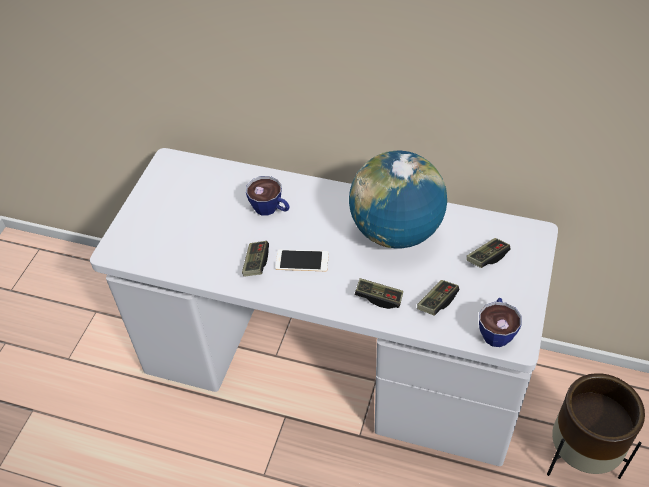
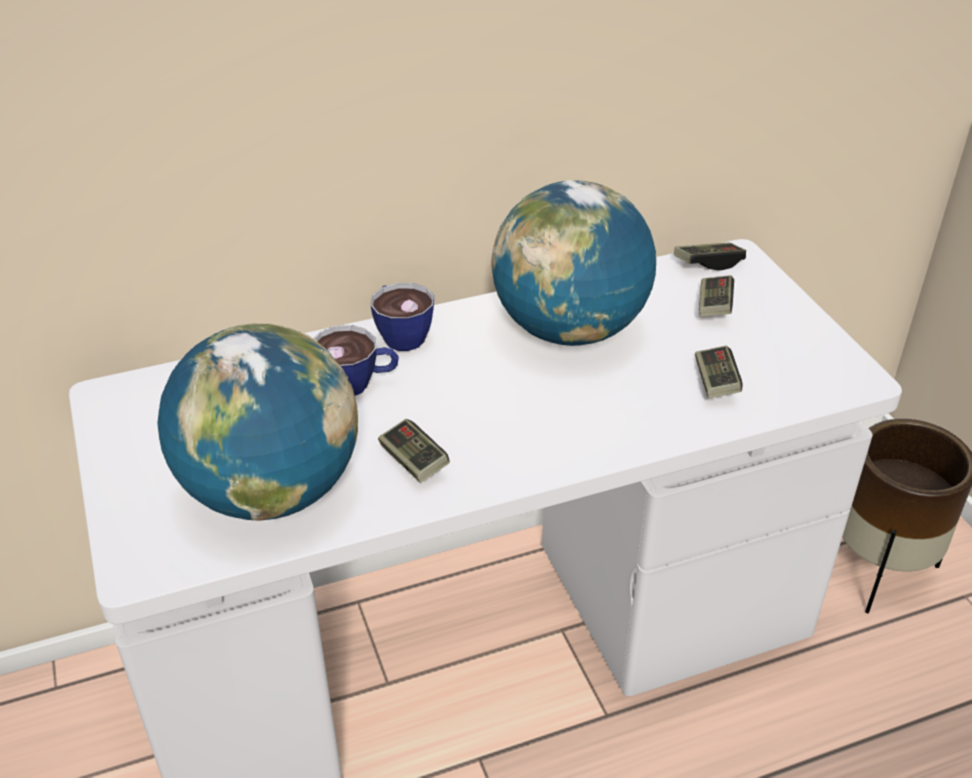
camera: 40 degrees left, 10 degrees down
phone [275,250,329,272] -> none
game controller [355,278,403,309] -> game controller moved to [674,242,746,271]
cup [479,298,522,347] -> cup moved to [370,283,434,351]
none -> globe [157,323,358,521]

